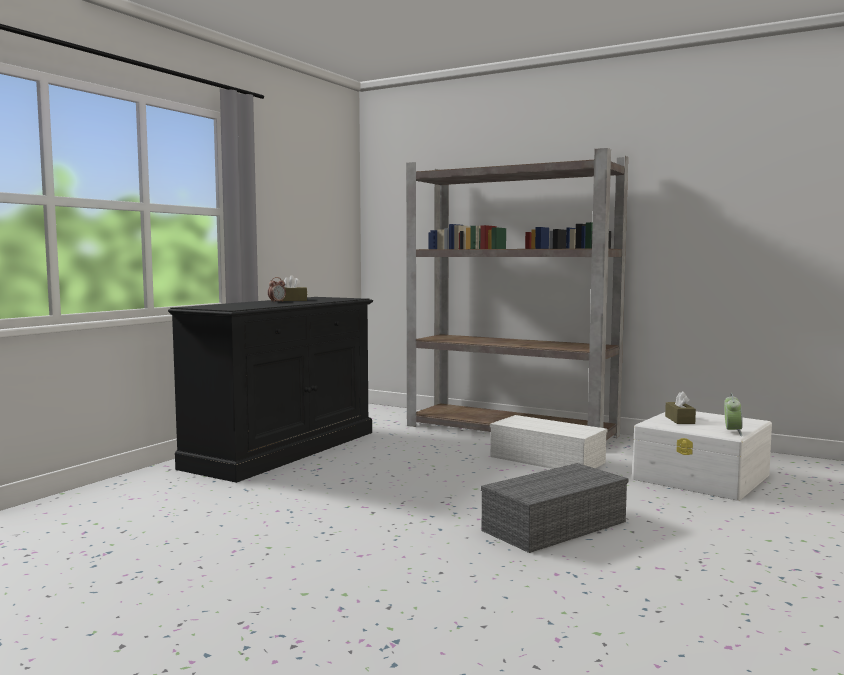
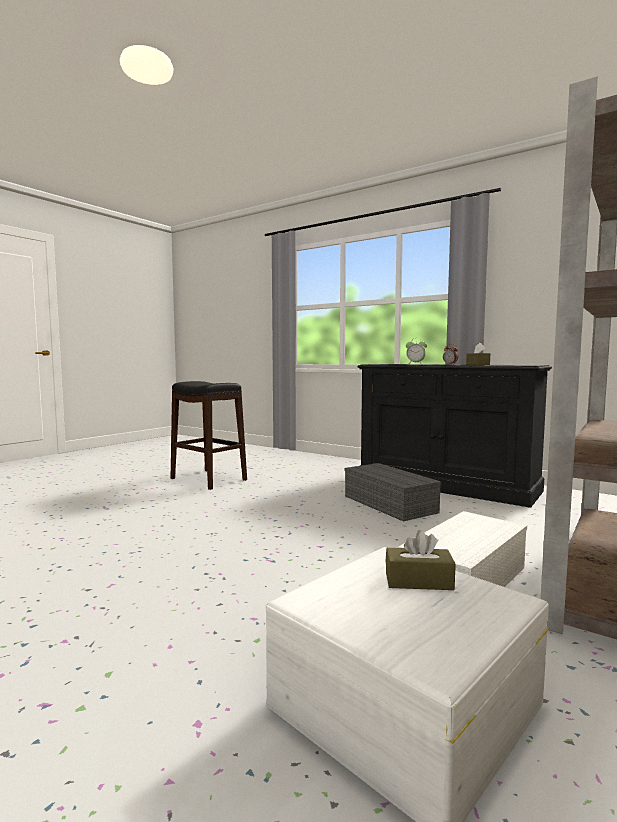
camera: 95 degrees right, 0 degrees up
grey storage box [481,463,628,553] -> grey storage box moved to [344,463,441,521]
alarm clock [724,393,743,436] -> alarm clock moved to [406,340,427,364]
none -> black stool [171,381,247,490]

